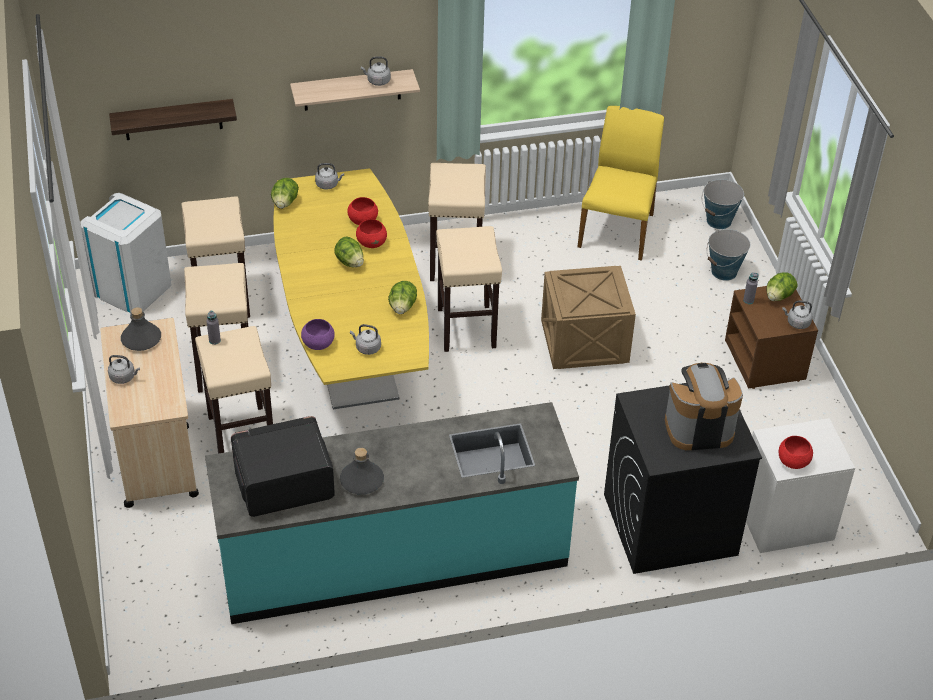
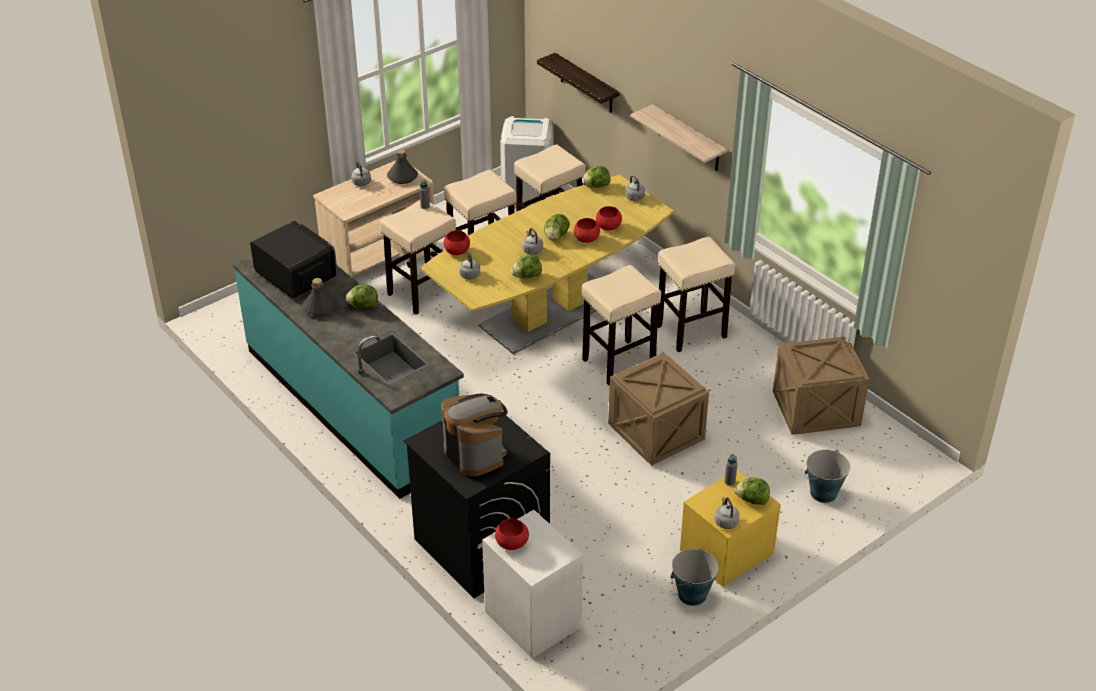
camera: 65 degrees right, 5 degrees down
purple bowl [301,319,335,350] -> red bowl [444,230,470,255]
grey kettle [361,56,391,86] -> grey kettle moved to [523,228,543,255]
yellow chair [577,106,664,261] -> crate [773,337,870,435]
bucket [702,179,744,229] -> bucket moved to [670,548,718,606]
brown nightstand [725,286,818,389] -> yellow nightstand [680,470,781,587]
none -> lettuce [346,285,378,308]

